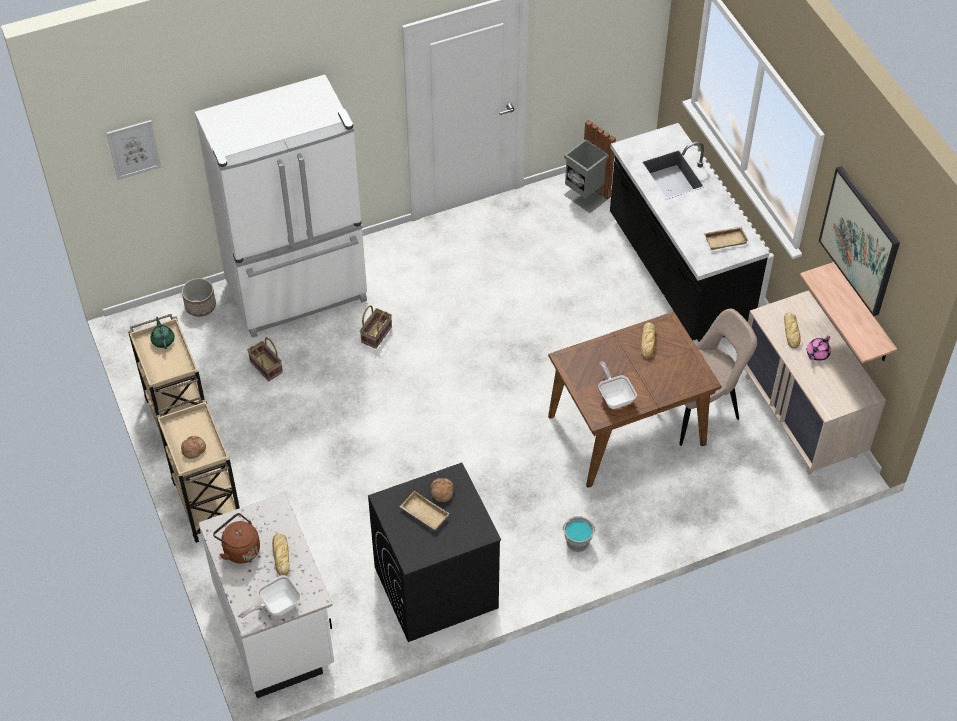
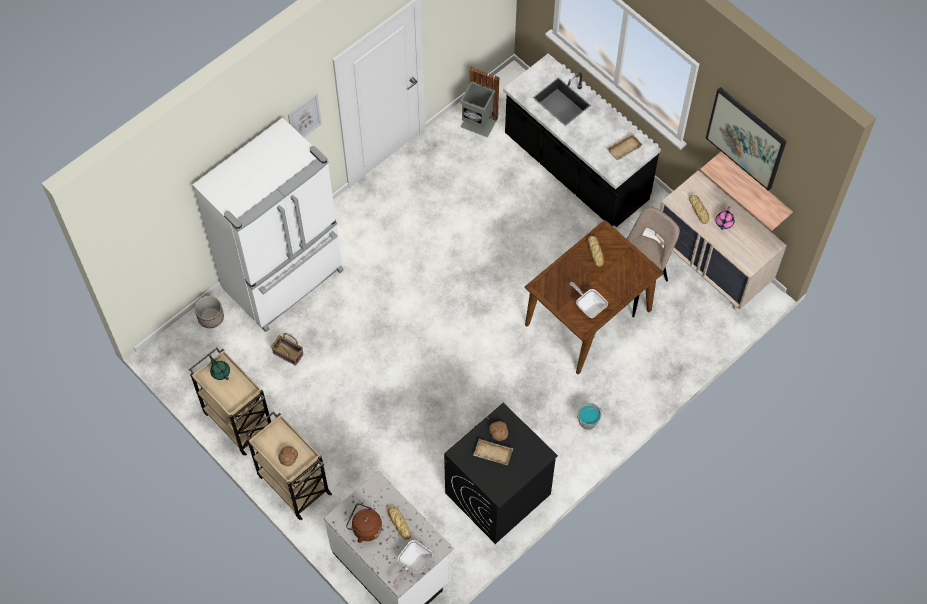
camera: 20 degrees left, 10 degrees up
picture [106,120,161,180] -> picture moved to [288,93,322,137]
basket [360,305,392,349] -> none

